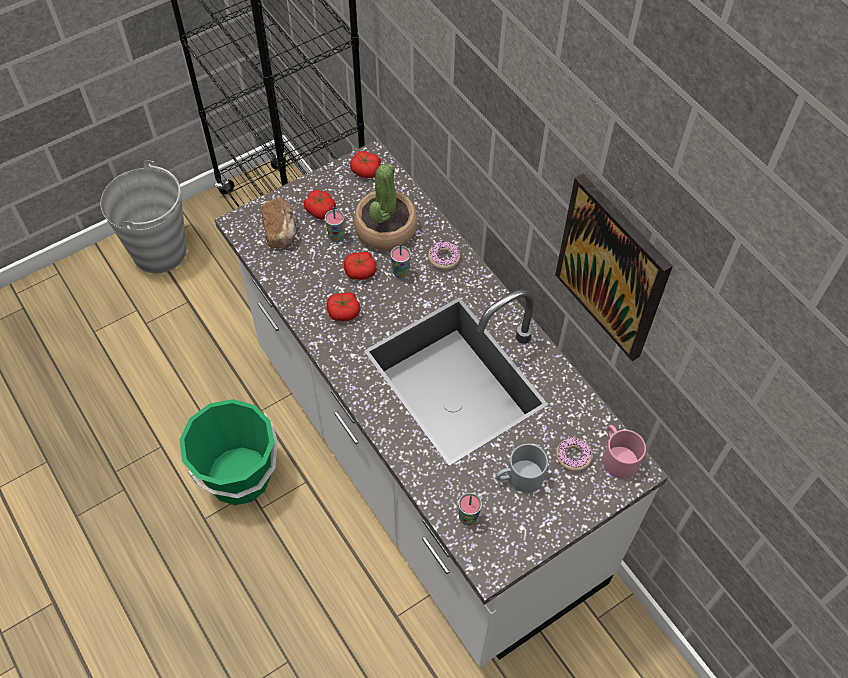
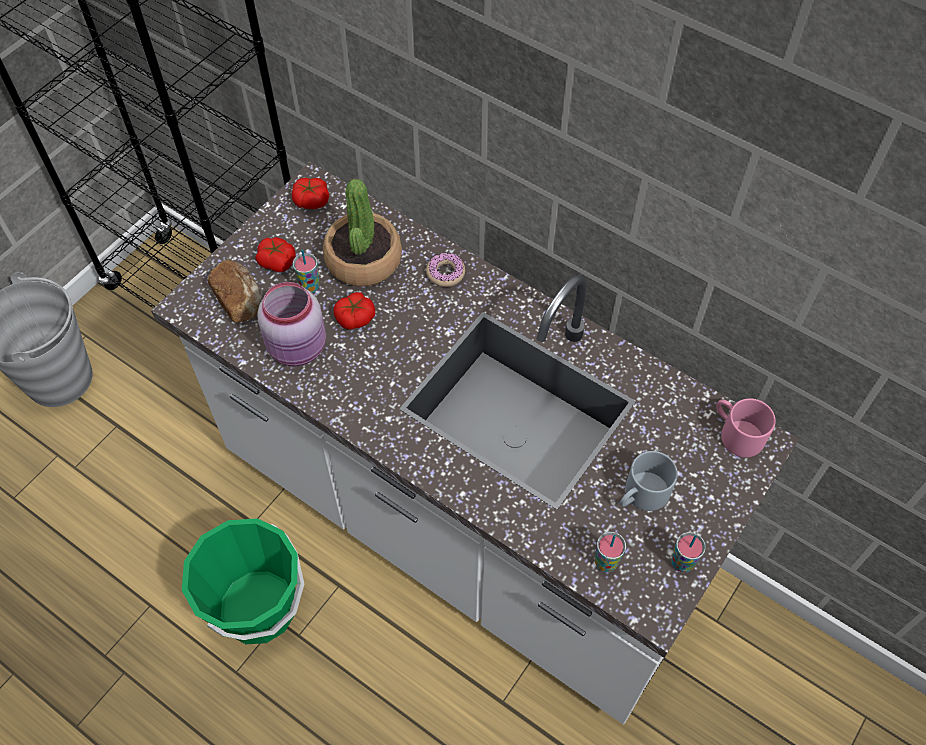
camera: 20 degrees left, 0 degrees up
tomato [327,292,360,321] -> none
cup [391,243,411,279] -> cup moved to [671,532,706,573]
picture [555,174,673,361] -> none
donut [556,437,592,472] -> none
none -> pink jar [257,282,326,366]

